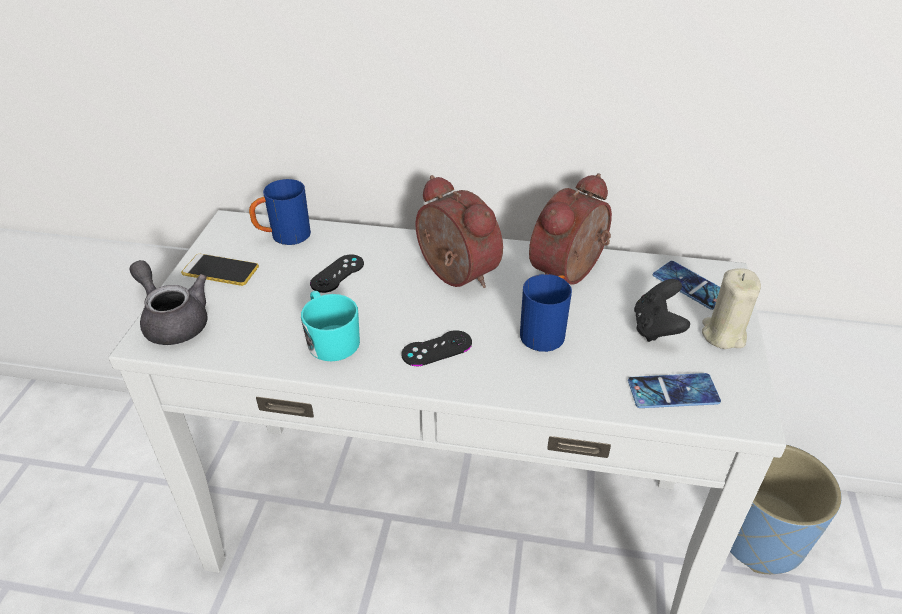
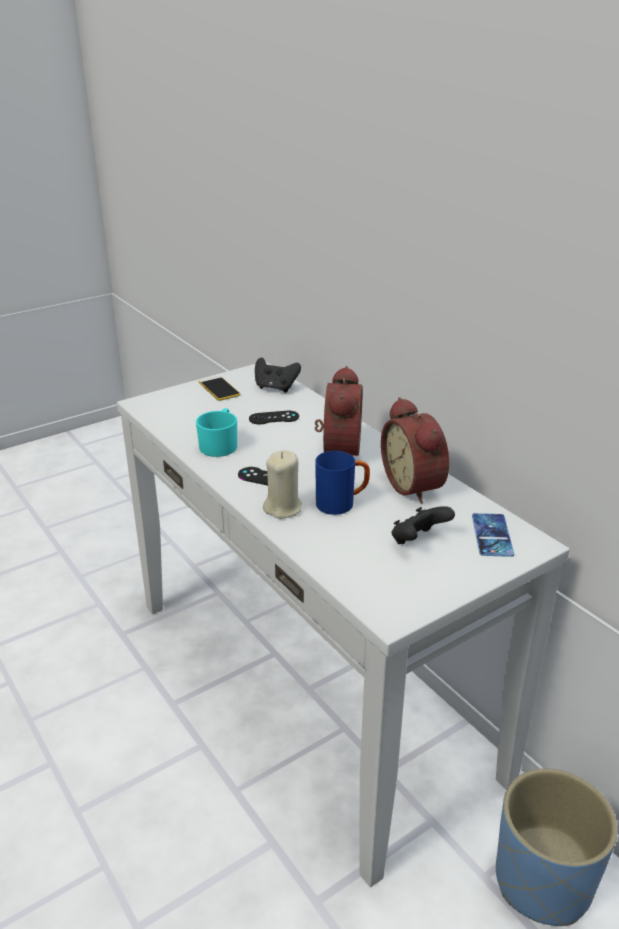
camera: 45 degrees right, 10 degrees down
grey teapot [129,260,208,345] -> none
blue mug [249,179,311,245] -> black game controller [255,358,301,393]
alarm clock [529,173,612,285] -> alarm clock turned 105 degrees counterclockwise [381,397,449,504]
phone [628,373,721,408] -> none
beige candle [702,268,761,349] -> beige candle moved to [263,450,302,519]

